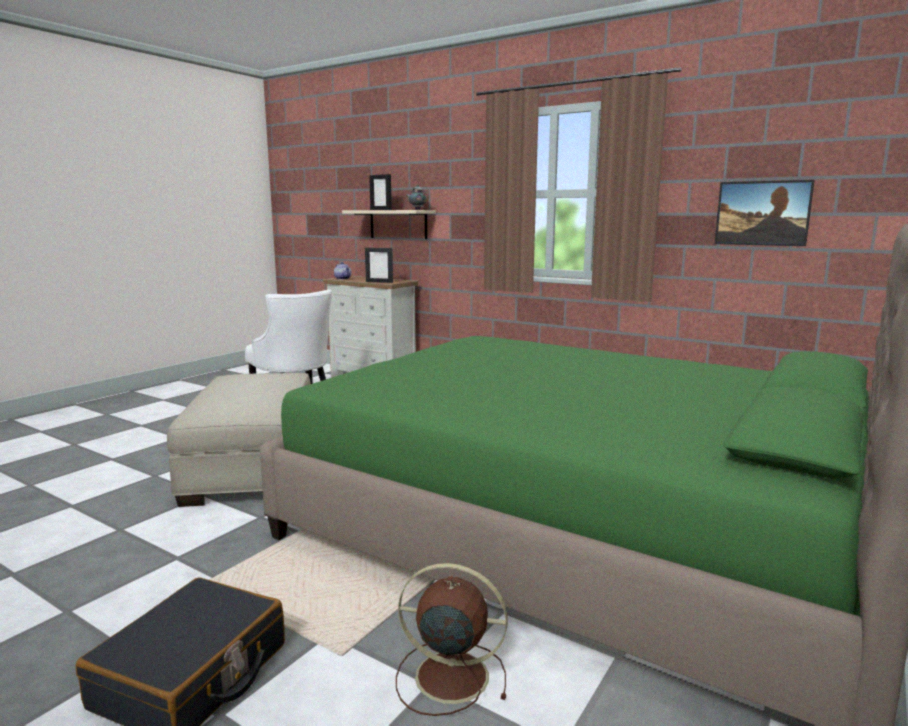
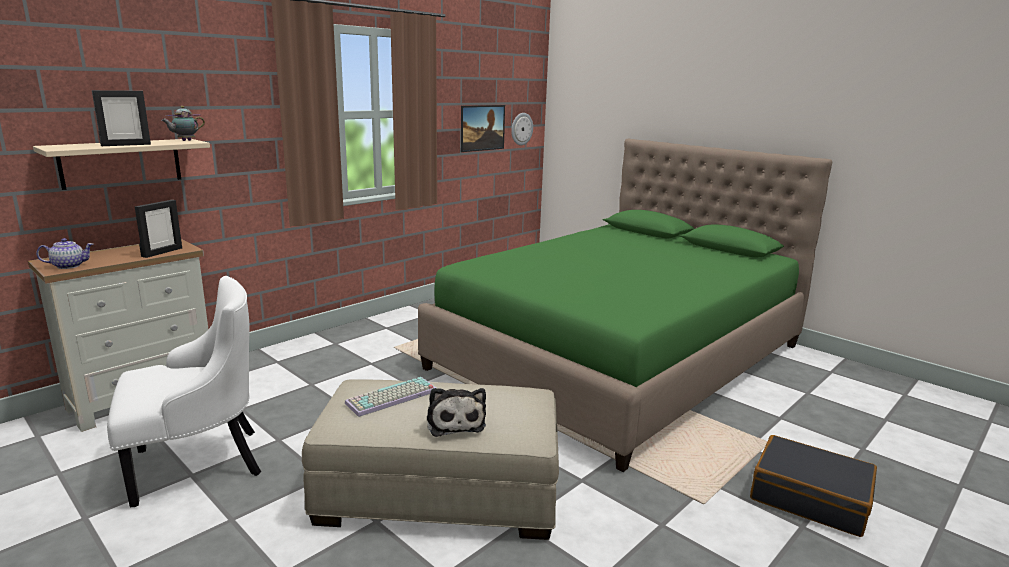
camera: 80 degrees left, 5 degrees up
brown fan [396,563,508,716] -> none
none -> keyboard [345,377,436,417]
none -> plush toy [427,388,486,437]
none -> wall clock [511,113,533,145]

